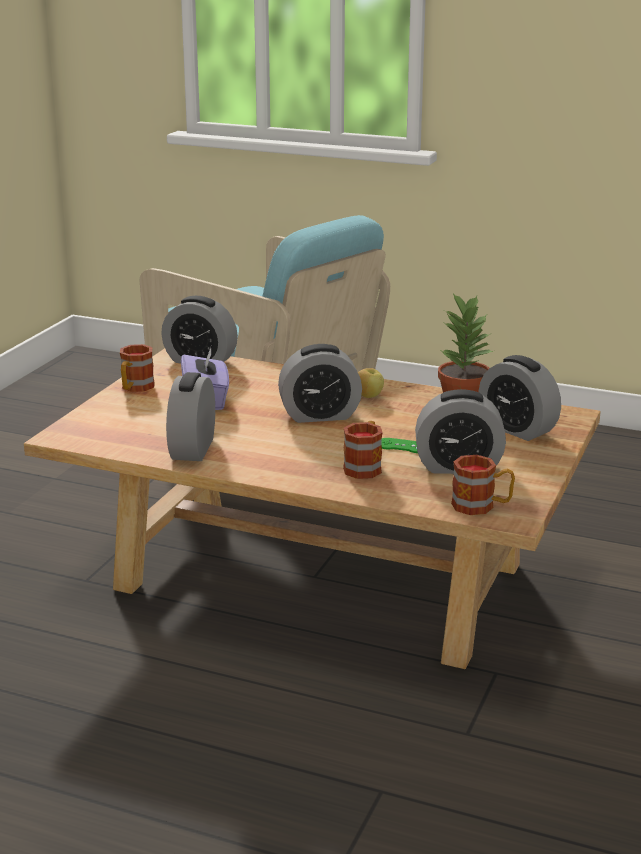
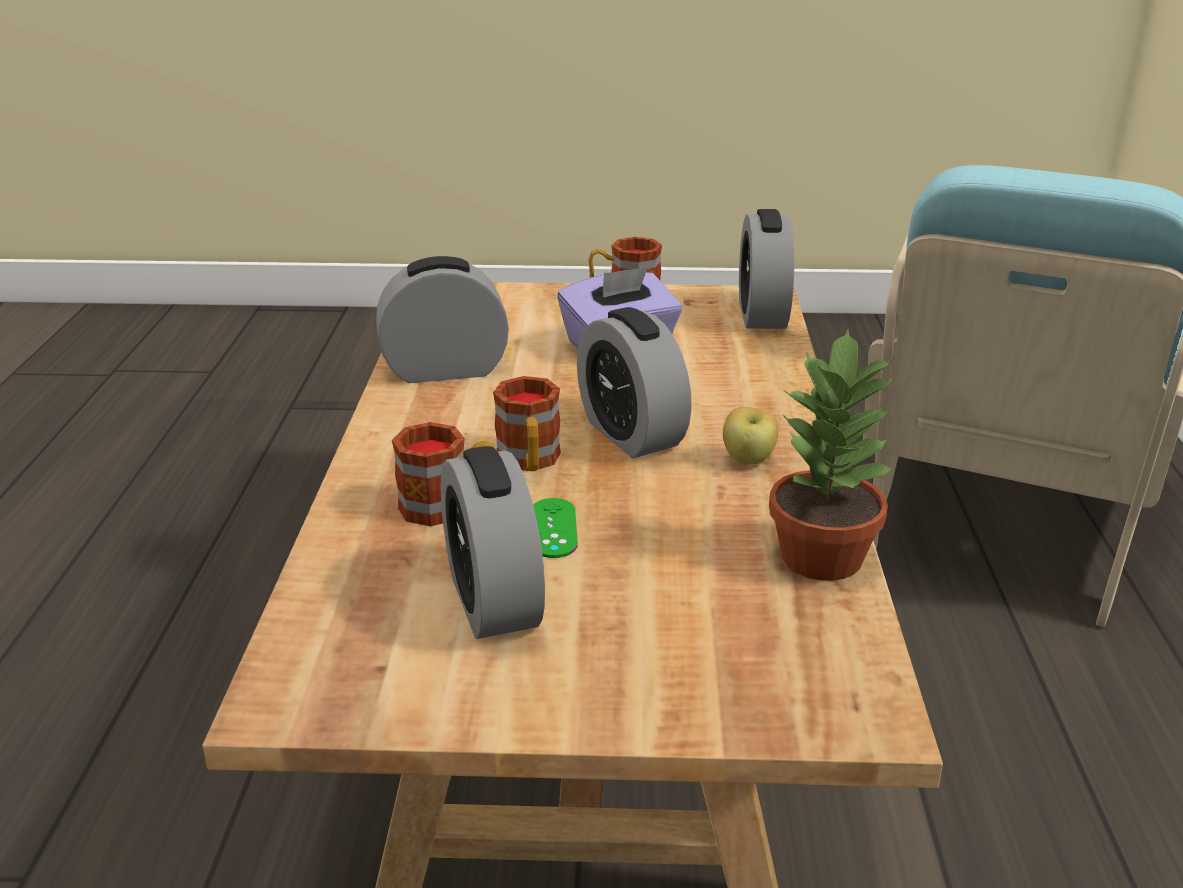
camera: 70 degrees right, 5 degrees up
mug [451,455,515,515] -> mug moved to [493,376,561,471]
alarm clock [478,355,561,441] -> none

